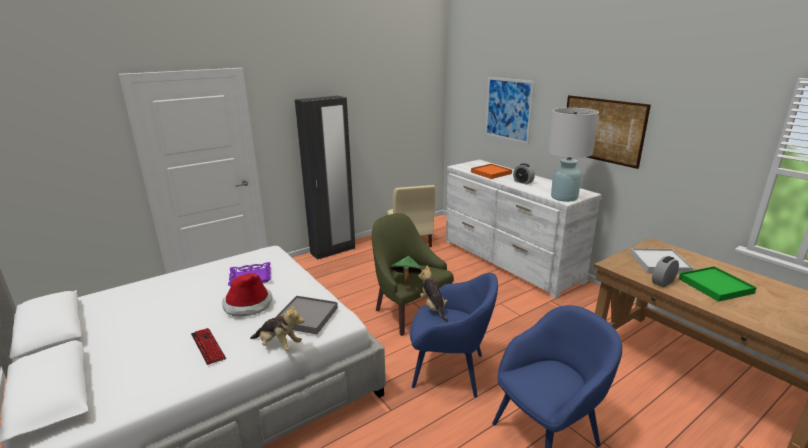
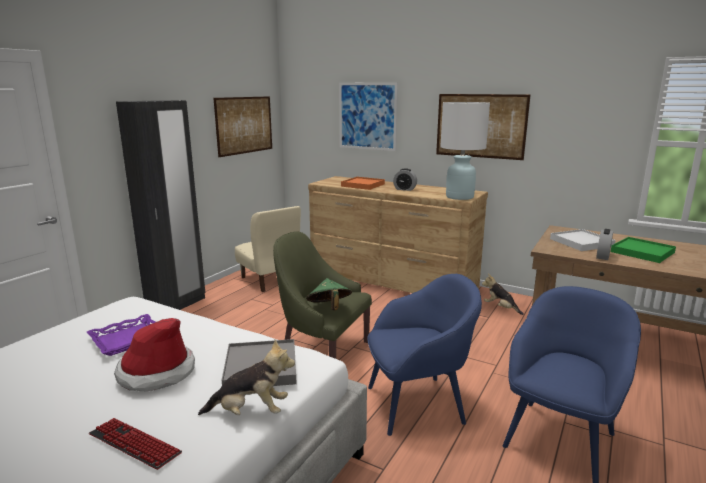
camera: 25 degrees left, 5 degrees down
plush toy [419,265,448,322] -> plush toy moved to [482,274,524,315]
white dresser [446,159,602,298] -> brown dresser [308,176,488,293]
none -> picture [214,96,272,157]

